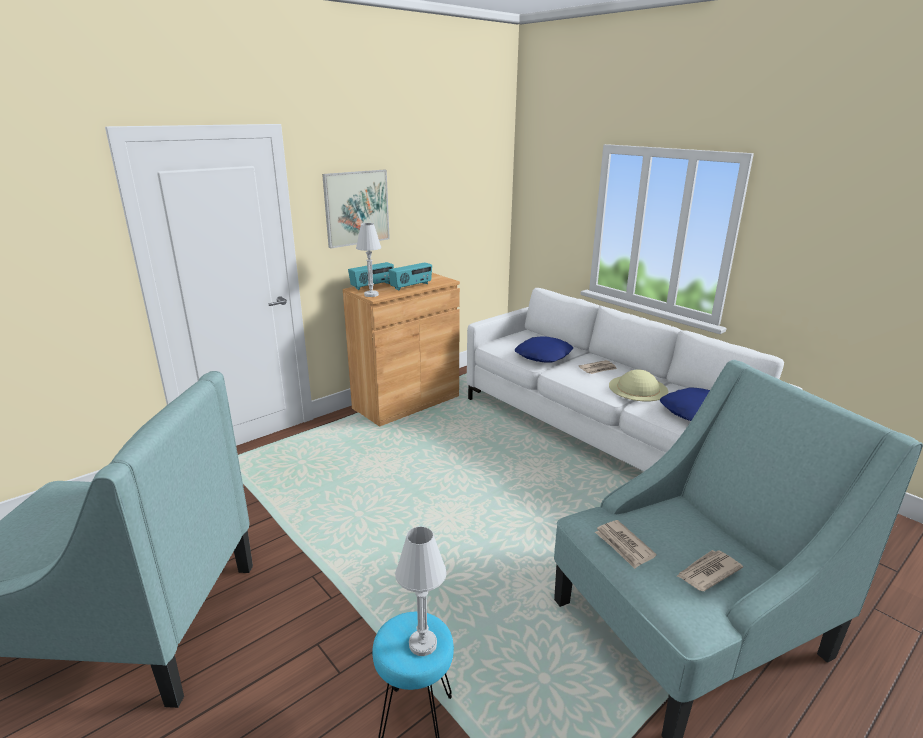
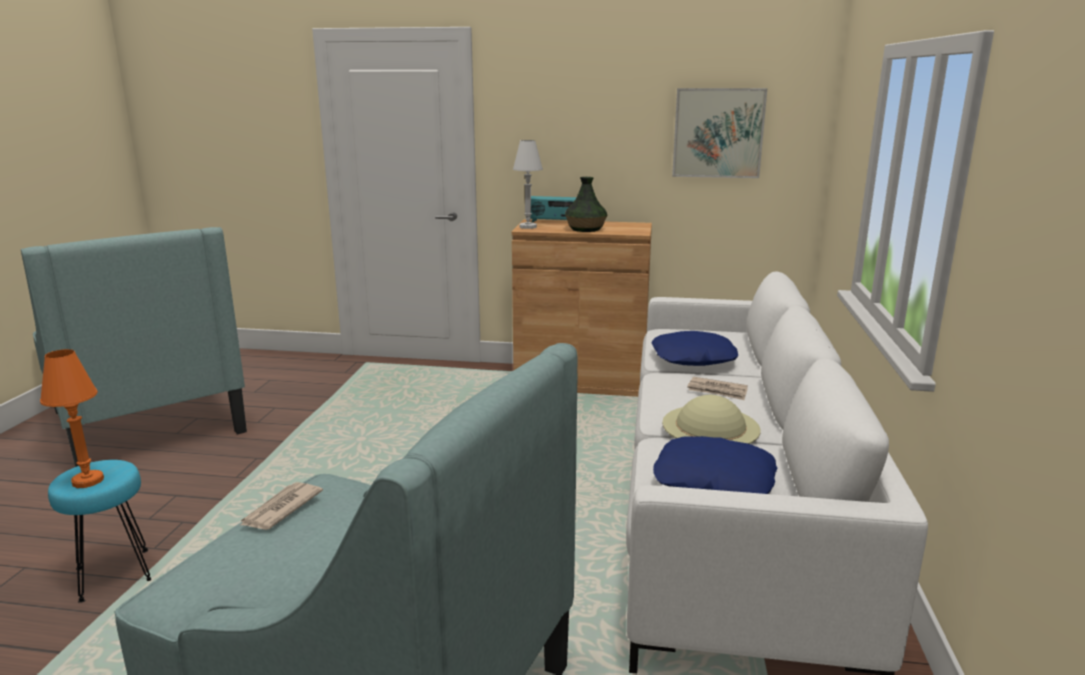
camera: 50 degrees right, 5 degrees down
picture [322,170,390,249] -> picture moved to [672,88,767,178]
radio [388,262,432,291] -> vase [565,177,607,232]
white table lamp [395,527,447,656] -> orange table lamp [40,349,104,488]
newspaper [676,550,743,591] -> none

